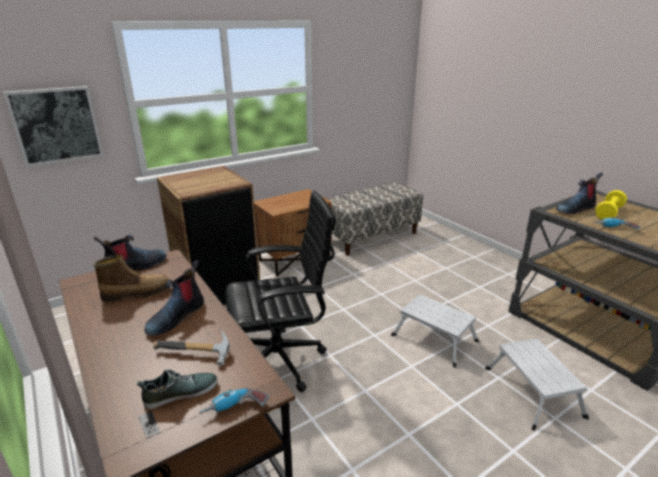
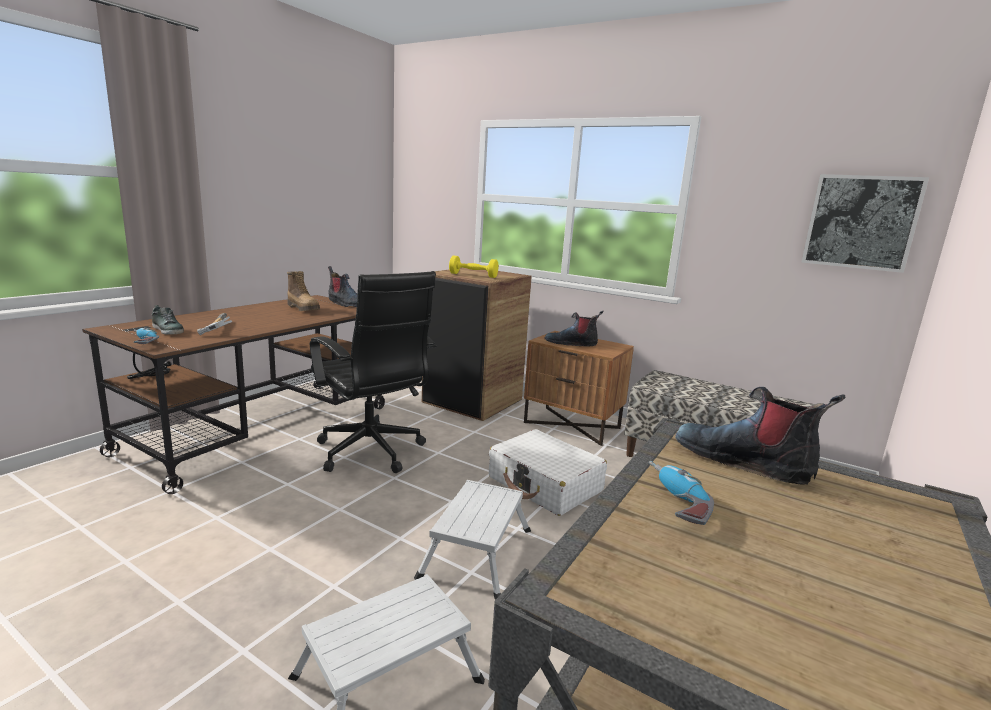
camera: 65 degrees right, 10 degrees down
picture [4,86,104,167] -> picture moved to [801,174,929,273]
boot [144,260,204,335] -> boot moved to [544,311,604,346]
yellow dumbbell [595,190,627,219] -> yellow dumbbell moved to [449,255,499,278]
none -> white suitcase [489,429,607,516]

